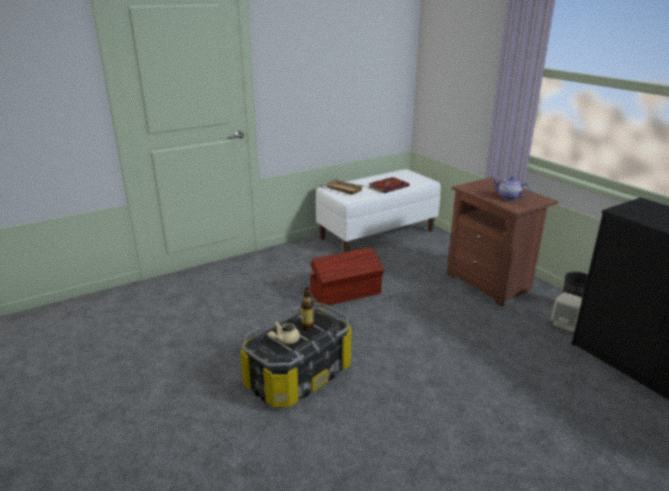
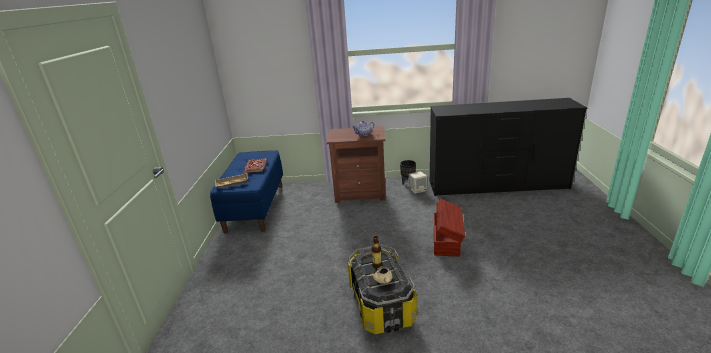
camera: 55 degrees left, 0 degrees up
brown storage box [310,247,384,307] -> brown storage box moved to [434,199,465,257]
white bench [316,169,441,252] -> blue bench [210,150,283,233]

